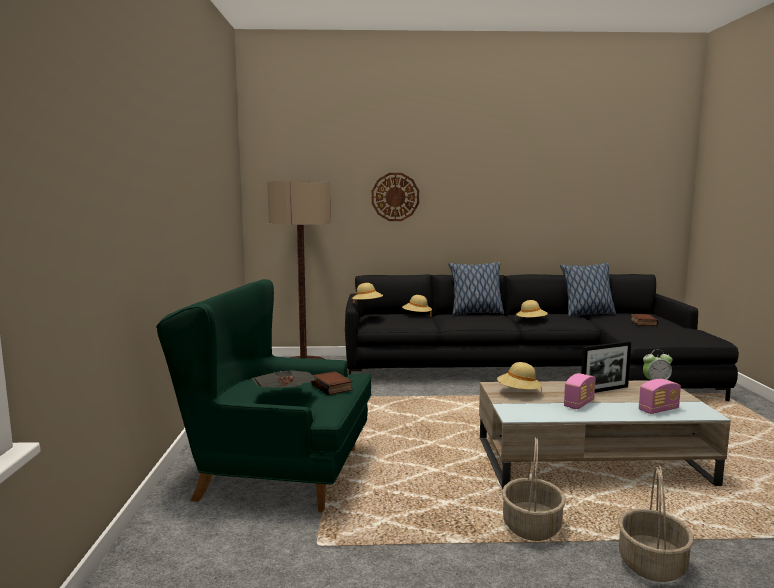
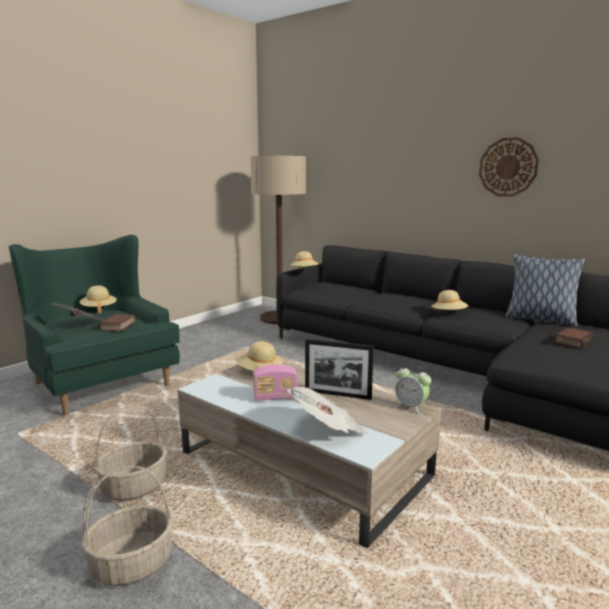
camera: 40 degrees right, 5 degrees up
wall clock [372,173,419,221] -> wall clock moved to [479,137,539,197]
beige hat [402,295,432,317] -> beige hat moved to [80,285,117,314]
pillow [448,262,504,315] -> none
radio [639,379,681,414] -> newspaper [287,387,368,434]

